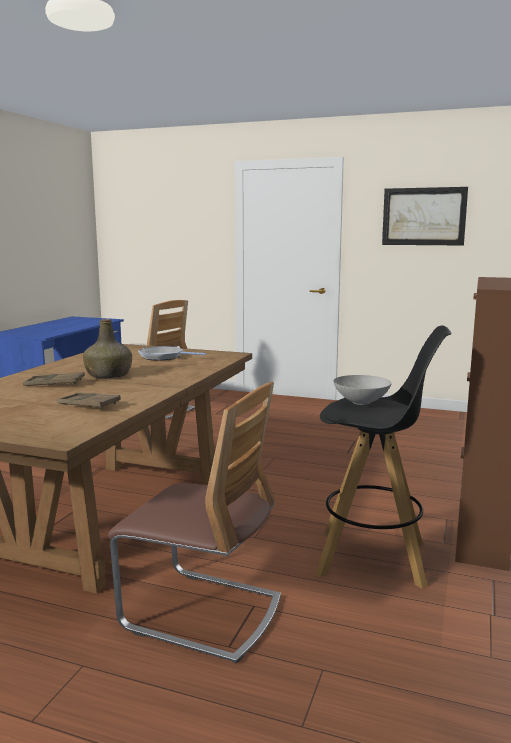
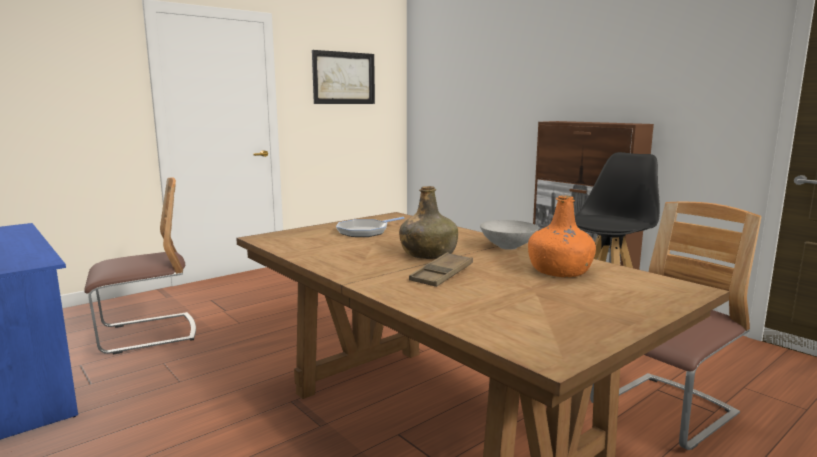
camera: 60 degrees left, 0 degrees up
brown tray [57,392,121,409] -> orange bottle [528,196,596,277]
grey bowl [333,375,392,405] -> grey bowl moved to [480,220,539,250]

